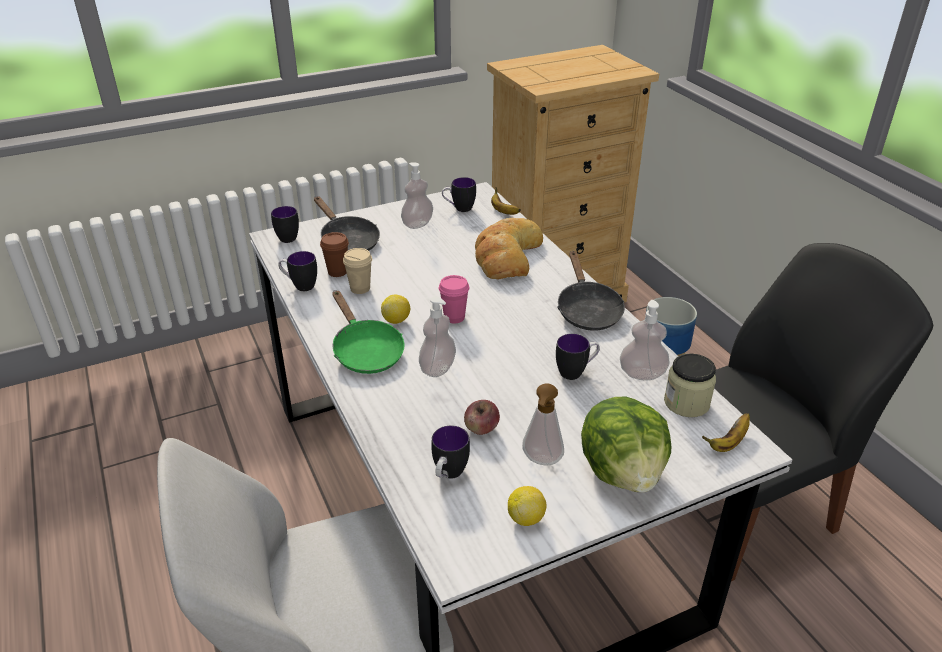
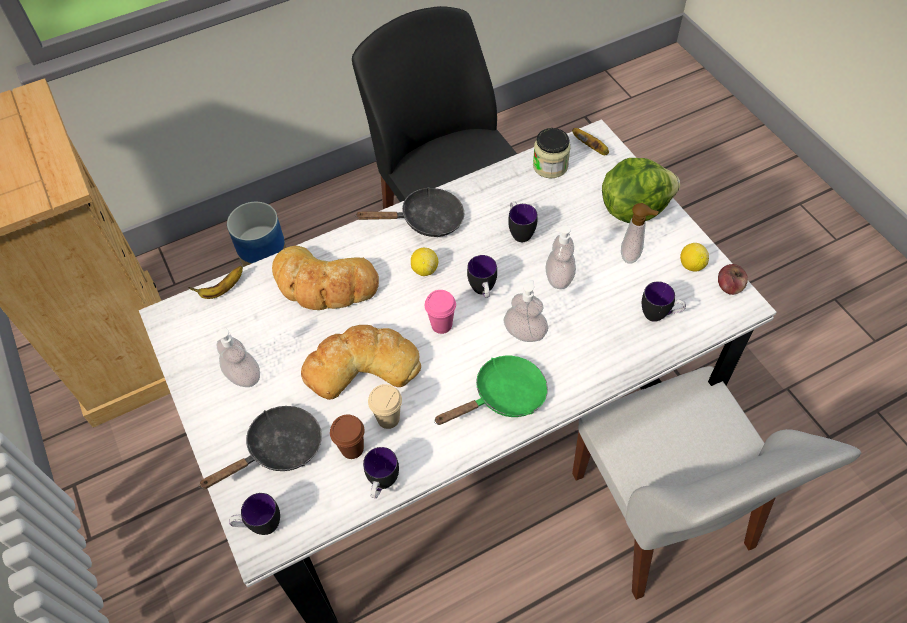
camera: 90 degrees left, 20 degrees up
lemon [381,295,410,324] -> lemon moved to [411,247,438,276]
mug [442,177,476,212] -> mug moved to [467,255,497,298]
apple [464,400,500,435] -> apple moved to [718,264,748,295]
soap dispenser [620,300,670,380] -> soap dispenser moved to [545,226,576,289]
none -> bread [301,325,421,400]

